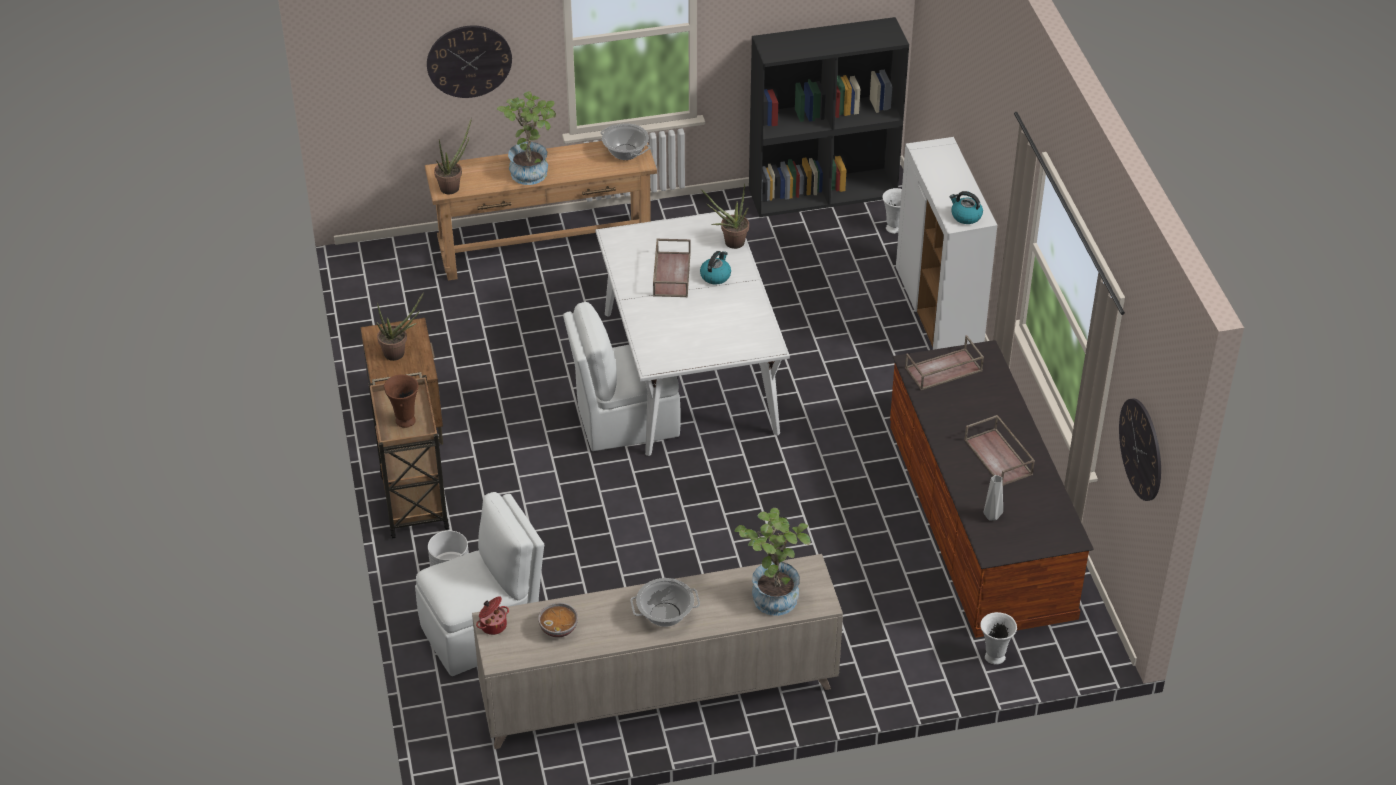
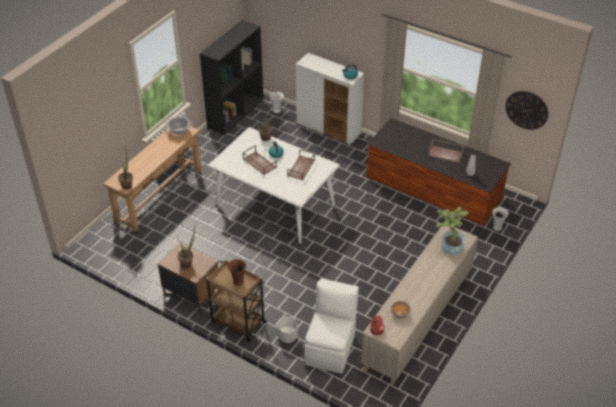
camera: 45 degrees left, 0 degrees up
wall clock [427,25,512,98] -> none
potted plant [497,91,556,185] -> none
white chair [563,302,681,451] -> none
cooking pot [631,578,700,627] -> none
brown tray [905,335,984,390] -> brown tray moved to [287,149,315,180]

